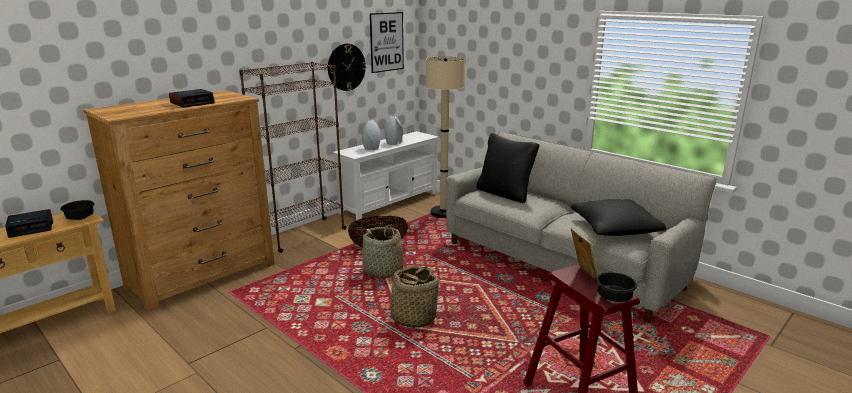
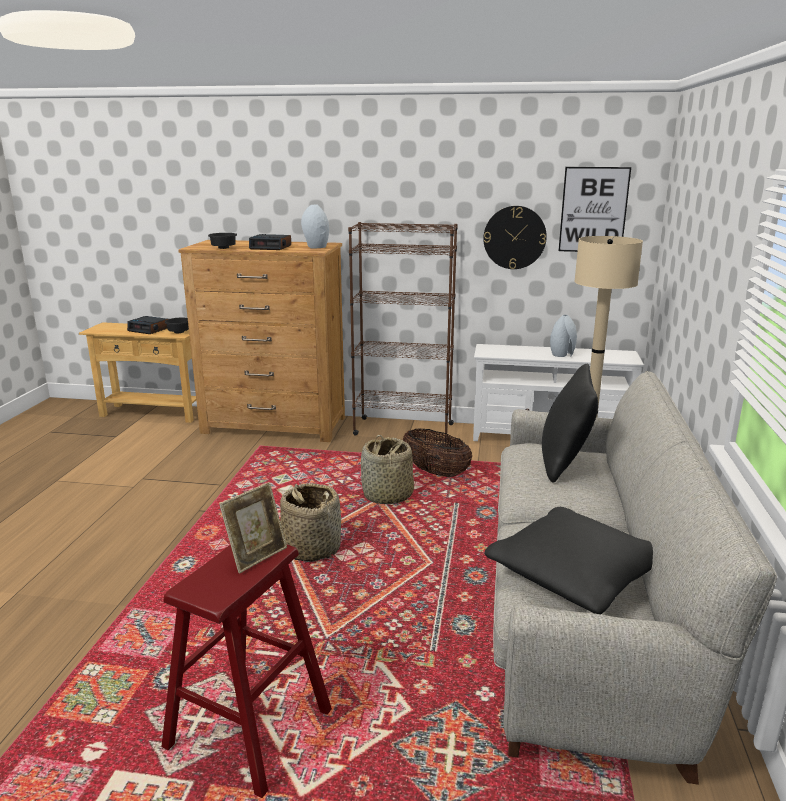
camera: 55 degrees right, 0 degrees up
grey vase [362,120,381,150] -> grey vase moved to [301,205,329,248]
black bowl [596,272,637,302] -> black bowl moved to [208,233,237,249]

